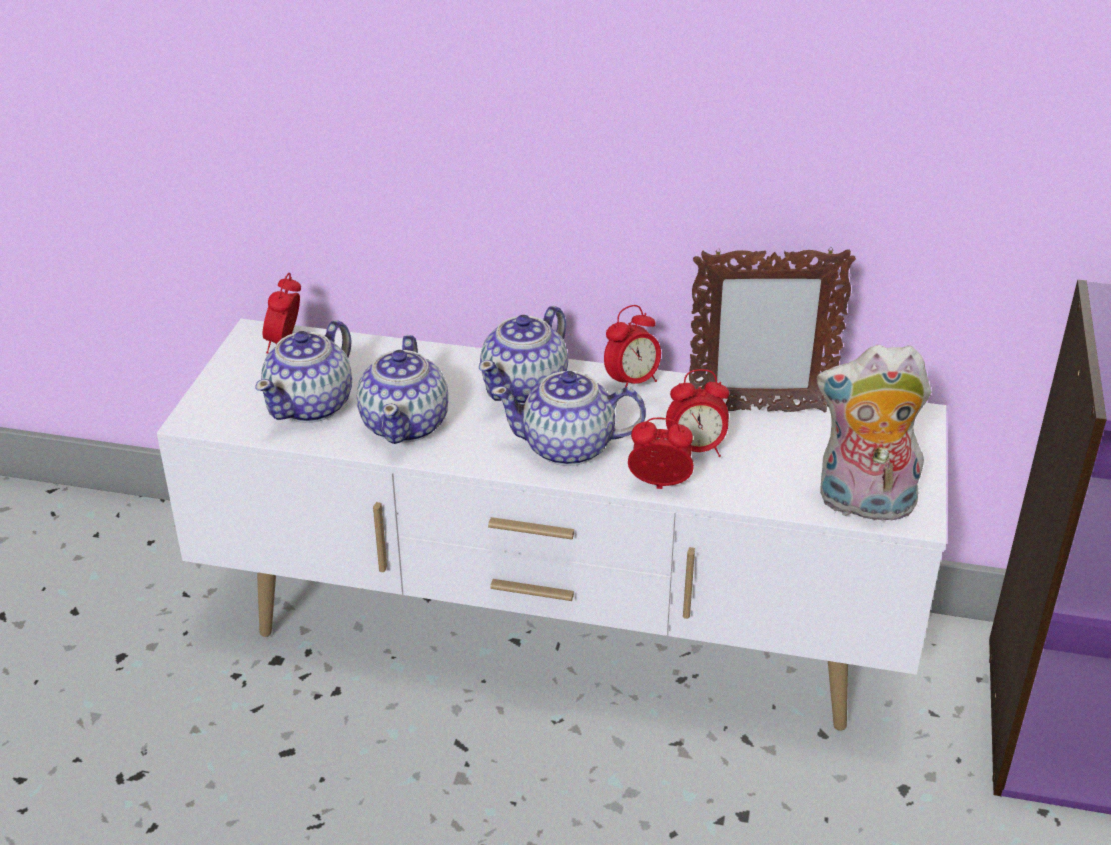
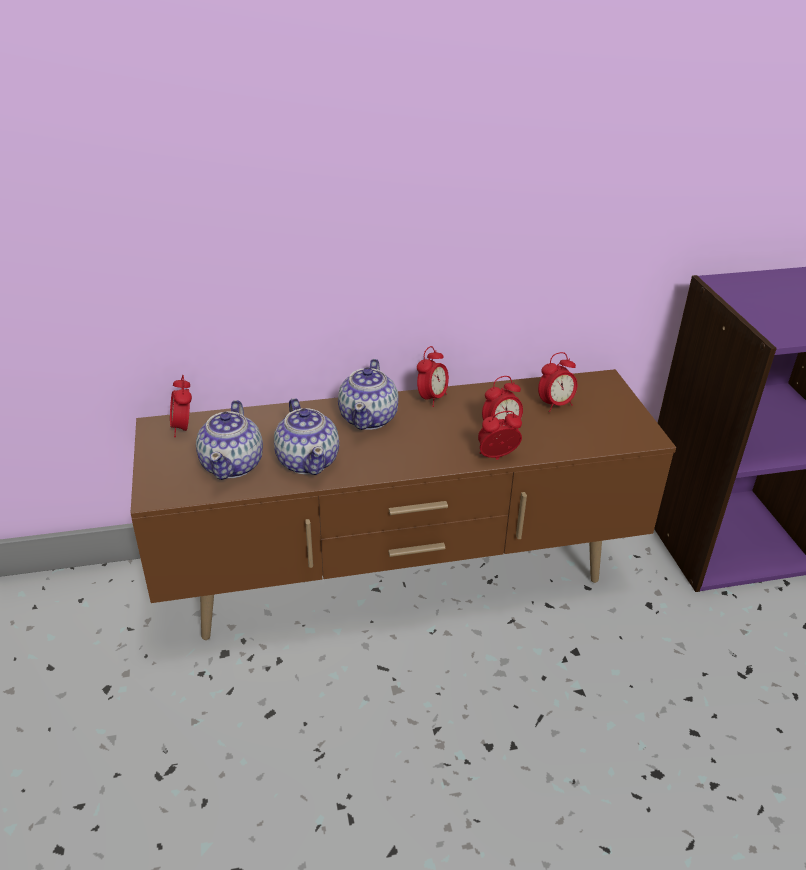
camera: 25 degrees left, 0 degrees up
white tv stand [157,319,946,731] -> brown tv stand [131,369,676,640]
teapot [491,371,646,466] -> none
picture frame [689,247,856,412] -> none
plush toy [817,345,931,527] -> none
none -> alarm clock [538,352,577,412]

